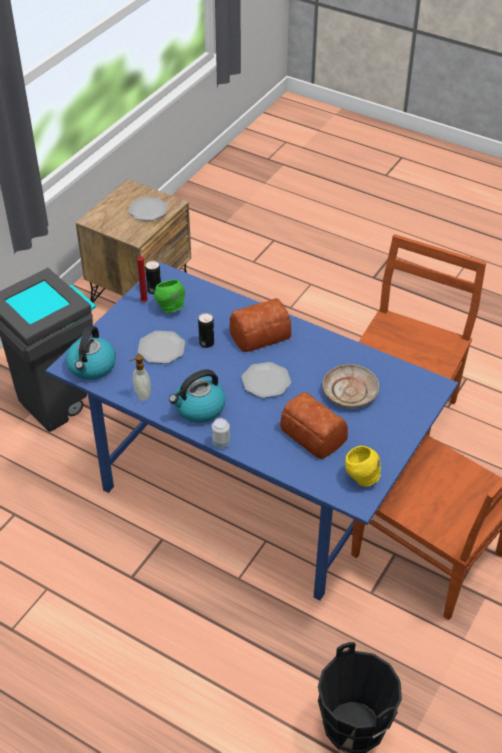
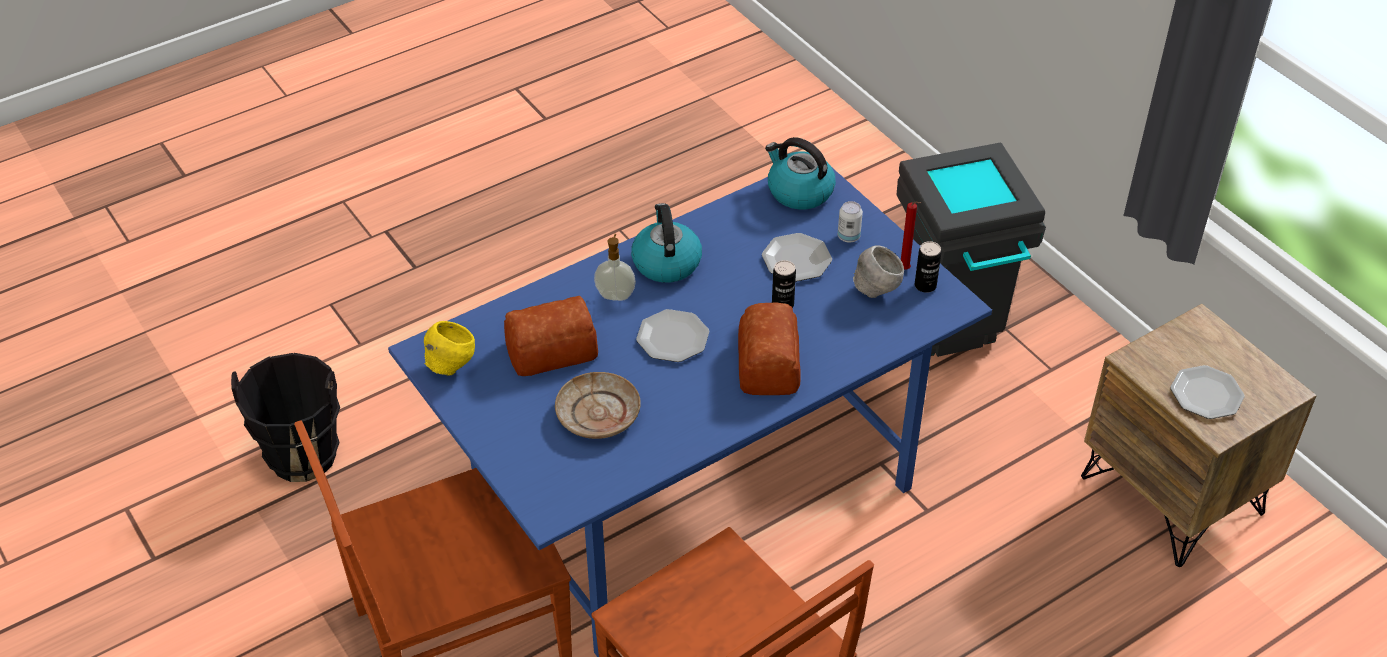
camera: 115 degrees right, 0 degrees up
soap dispenser [129,354,151,401] -> soap dispenser moved to [594,234,636,301]
green bowl [154,280,185,313] -> grey bowl [853,245,904,298]
can [212,418,230,448] -> can moved to [838,201,863,243]

